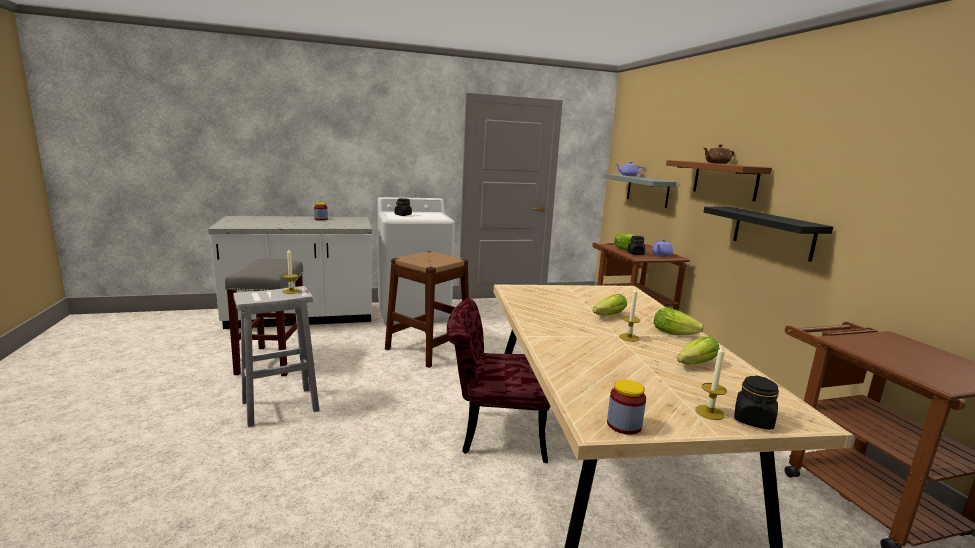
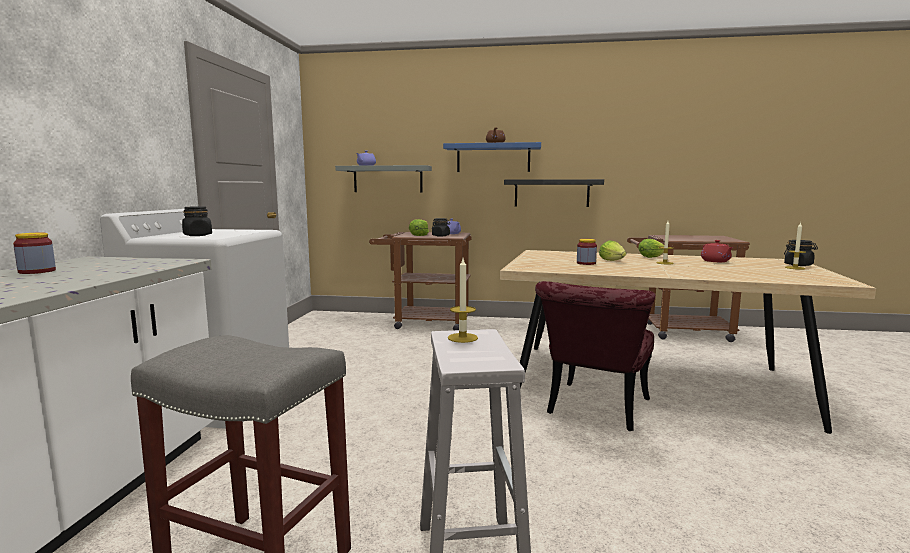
camera: 65 degrees left, 5 degrees down
brown stool [385,251,469,368] -> none
jar [607,380,646,435] -> jar moved to [577,239,597,265]
brown shelf [666,160,772,201] -> blue shelf [443,142,541,172]
lettuce [677,337,720,365] -> red teapot [701,240,733,262]

